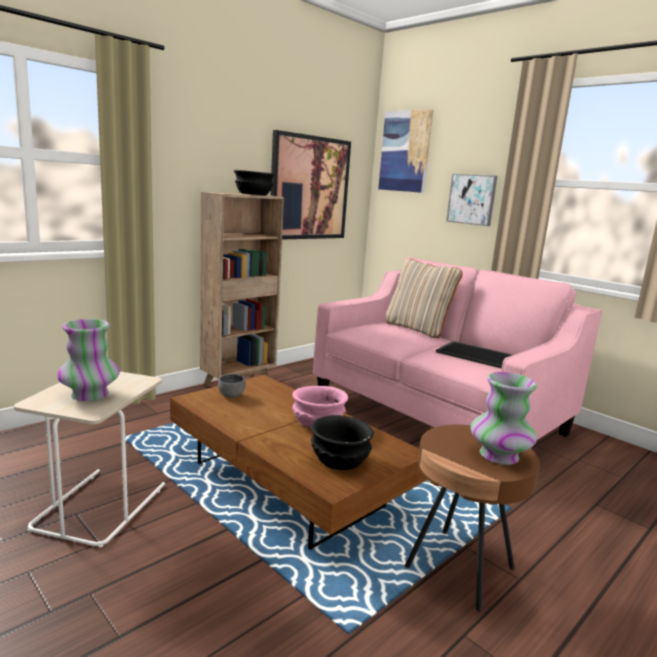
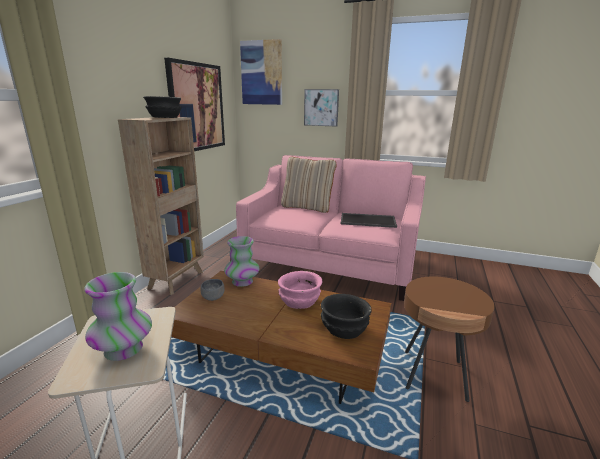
camera: 25 degrees left, 5 degrees up
vase [470,372,537,465] -> vase moved to [224,236,259,287]

